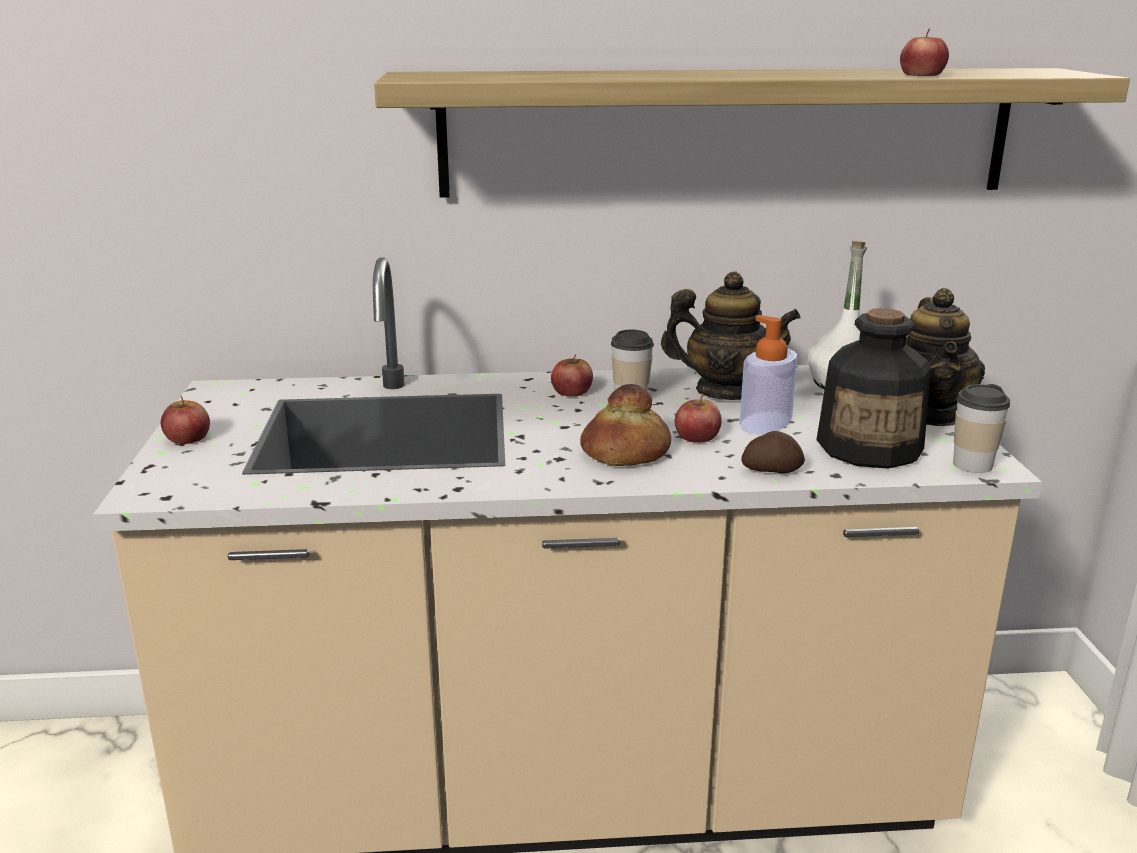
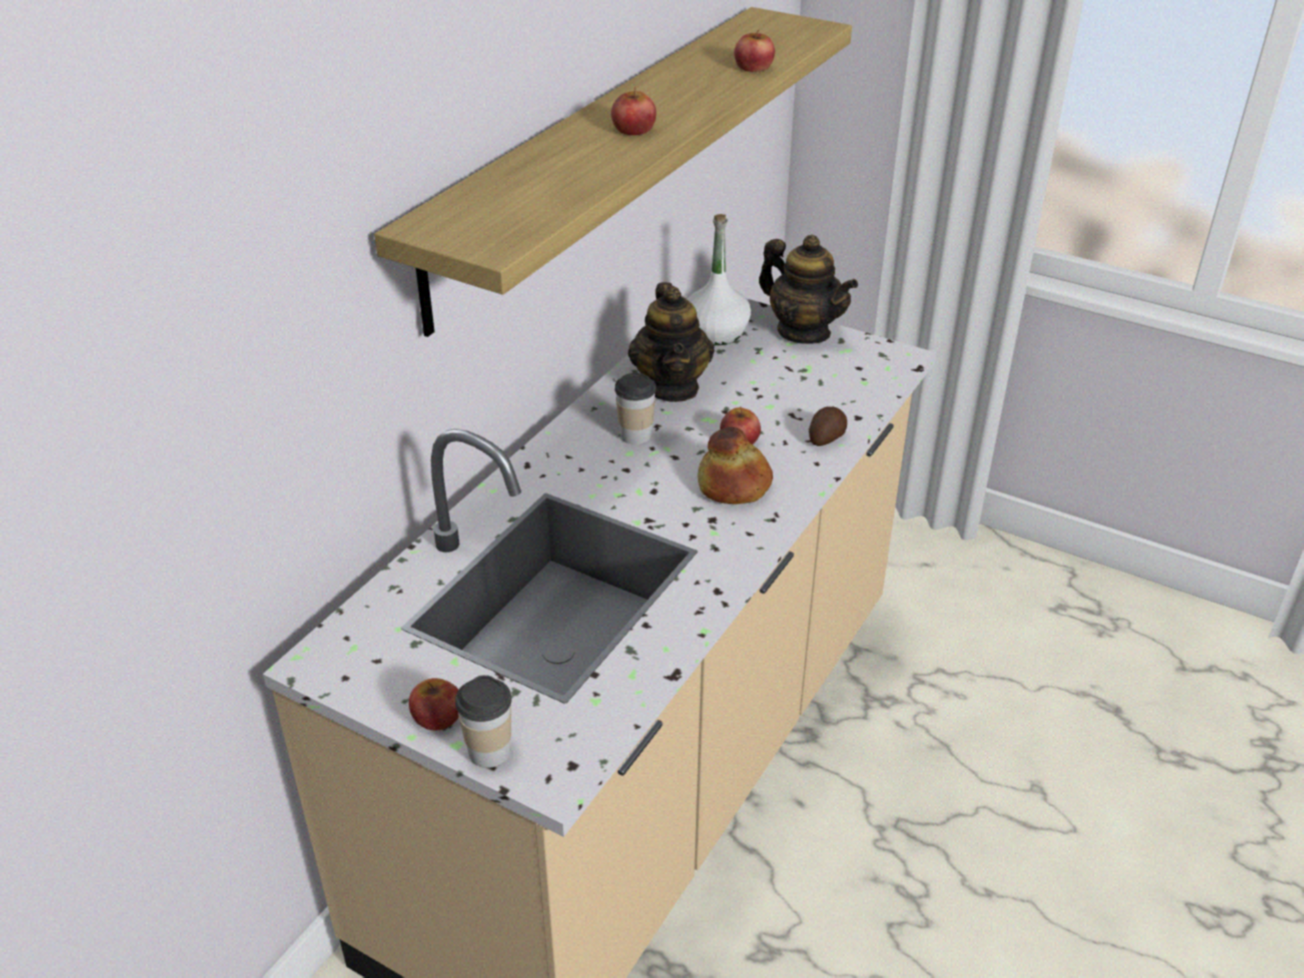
camera: 55 degrees left, 15 degrees up
apple [551,354,593,397] -> apple moved to [611,87,656,135]
teapot [661,272,801,400] -> teapot turned 120 degrees clockwise [628,282,715,402]
soap dispenser [739,315,798,434] -> none
bottle [816,308,931,469] -> none
cup [953,384,1010,473] -> cup moved to [455,675,512,768]

